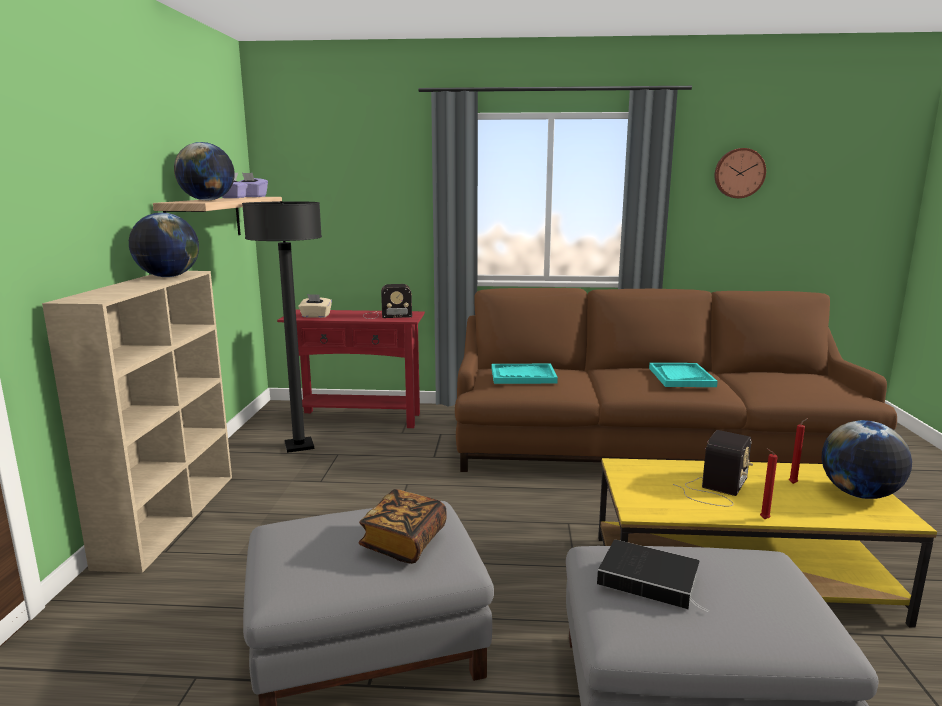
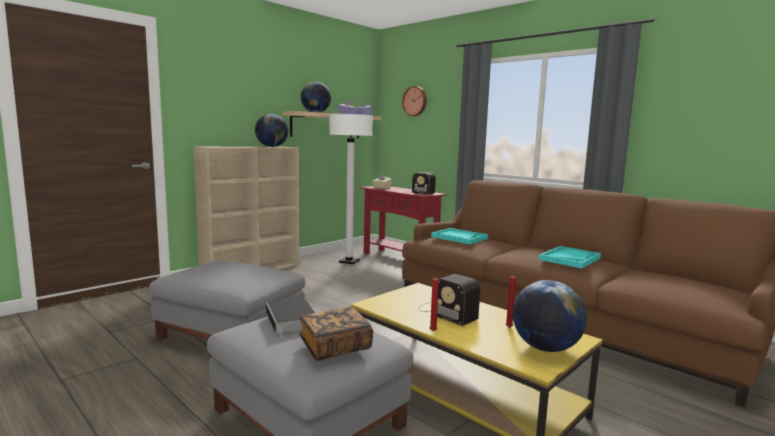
camera: 40 degrees right, 5 degrees down
black floor lamp [242,201,322,453] -> white floor lamp [329,114,373,264]
book [358,489,446,564] -> book moved to [299,307,373,361]
radio [673,430,753,506] -> radio turned 60 degrees clockwise [418,274,480,326]
wall clock [715,148,766,198] -> wall clock moved to [402,86,427,116]

